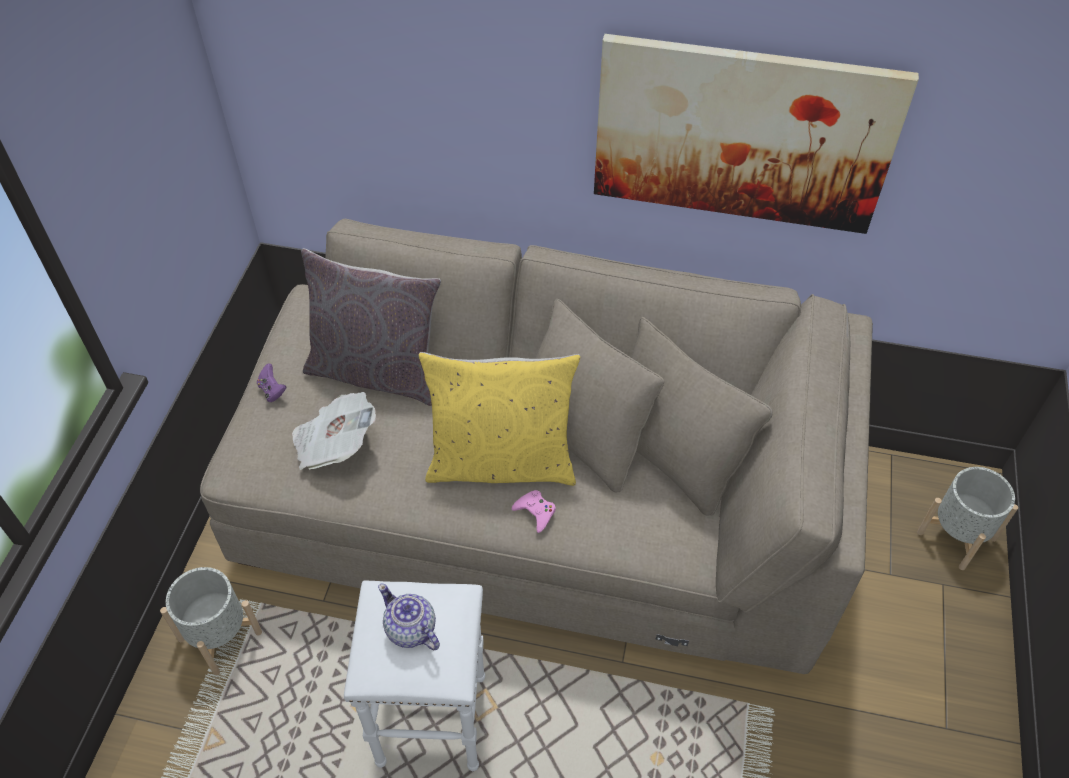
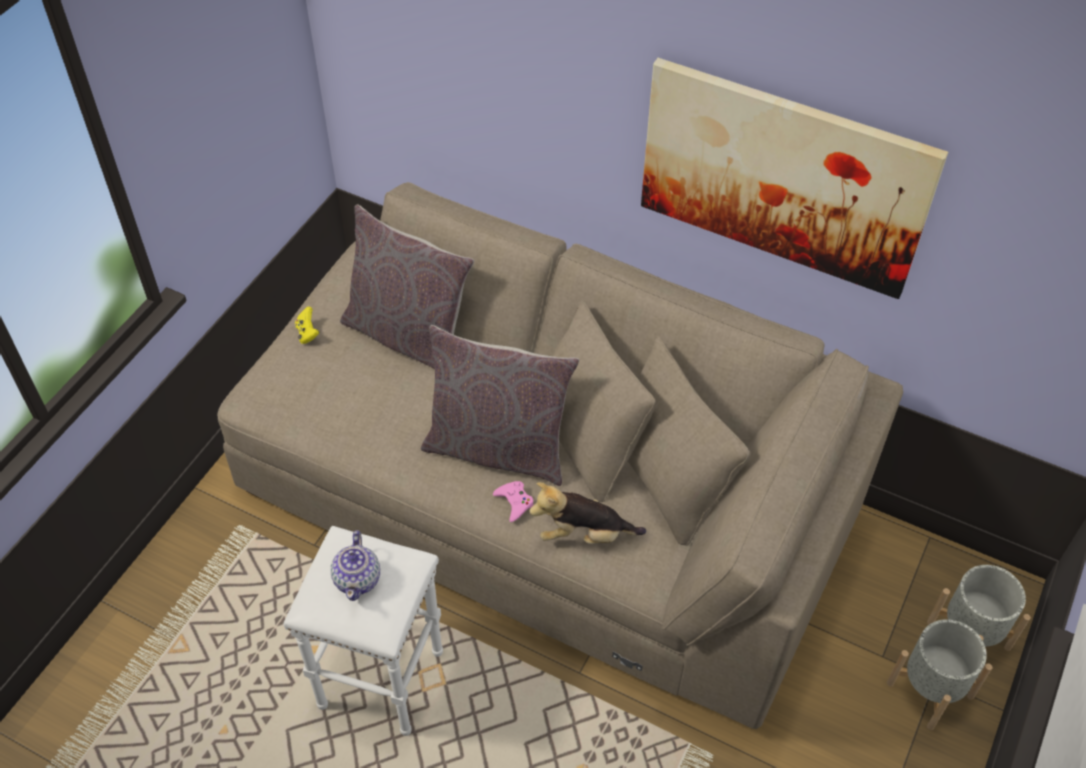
camera: 15 degrees right, 0 degrees up
grey planter [160,567,262,675] -> grey planter moved to [887,619,993,730]
purple game controller [257,363,286,402] -> yellow game controller [295,307,319,344]
newspaper [292,392,376,470] -> none
teapot [378,584,440,650] -> teapot turned 150 degrees counterclockwise [331,530,380,601]
yellow pillow [419,352,580,486] -> grey pillow [421,325,579,486]
none -> plush toy [529,482,646,544]

